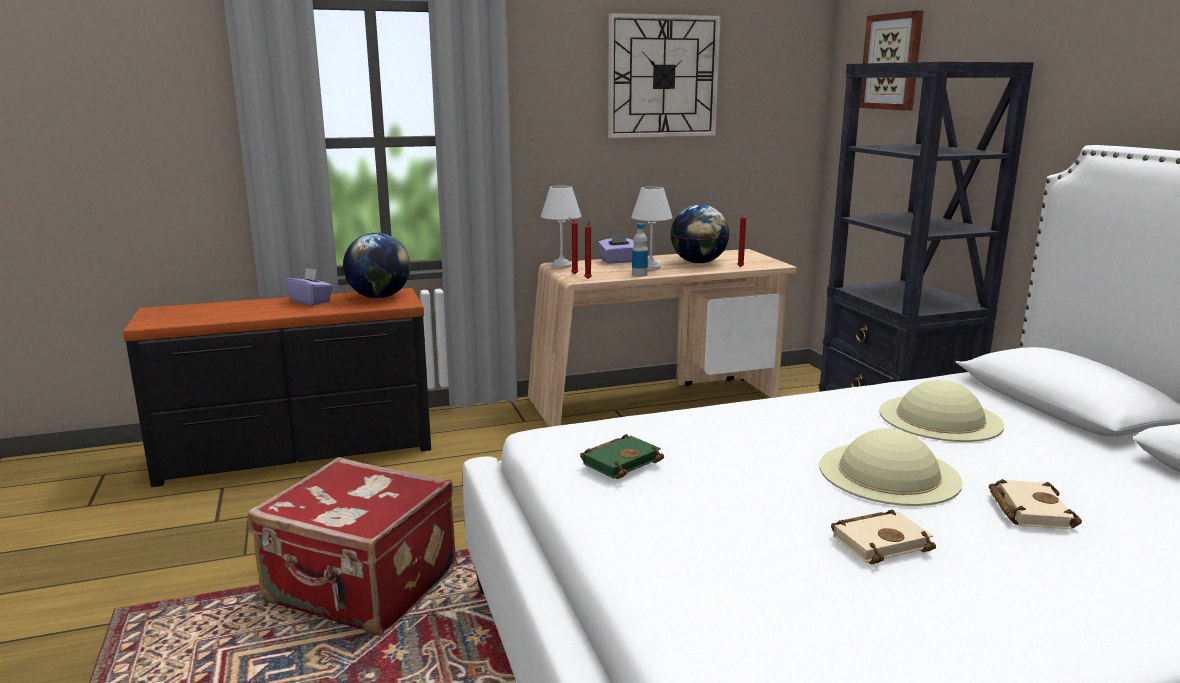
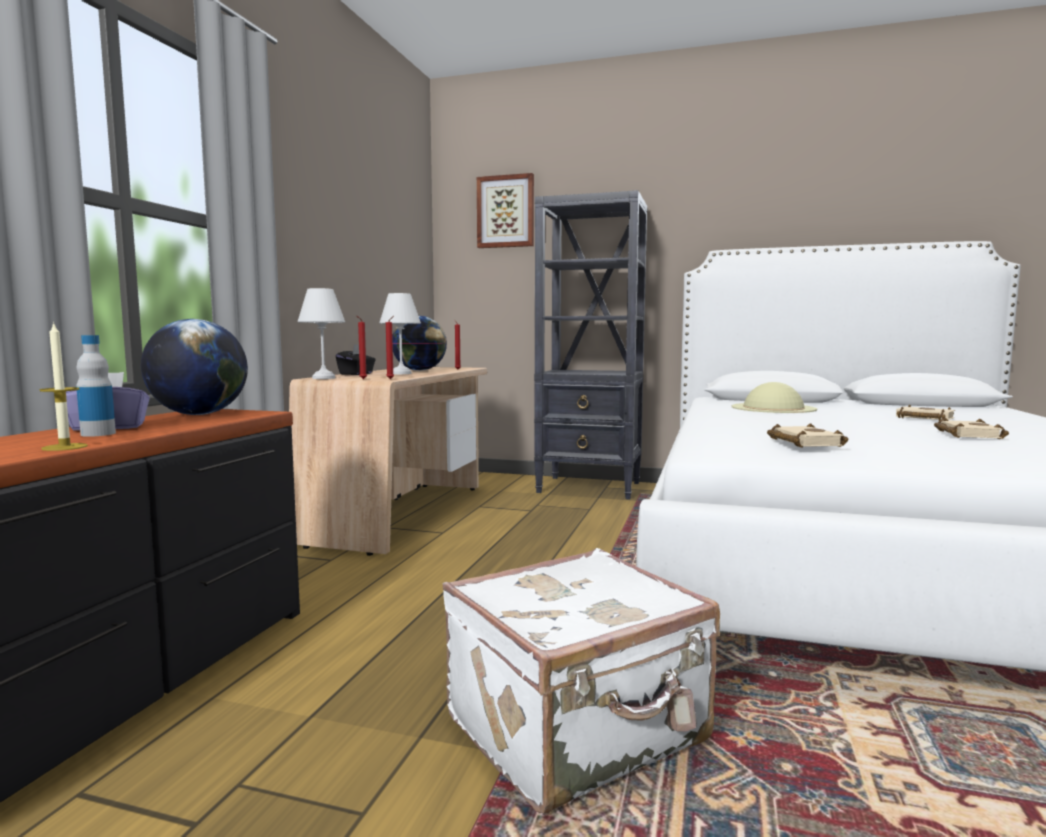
camera: 55 degrees left, 10 degrees down
red suitcase [248,457,456,636] -> white suitcase [443,548,720,813]
green book [580,434,664,479] -> beige book [767,423,849,448]
purple tissue box [598,234,634,264] -> black tissue box [336,344,376,375]
wall clock [608,13,721,138] -> none
bottle [632,223,648,277] -> bottle moved to [76,335,116,437]
beige hat [820,428,963,506] -> none
none -> candle [39,322,88,451]

